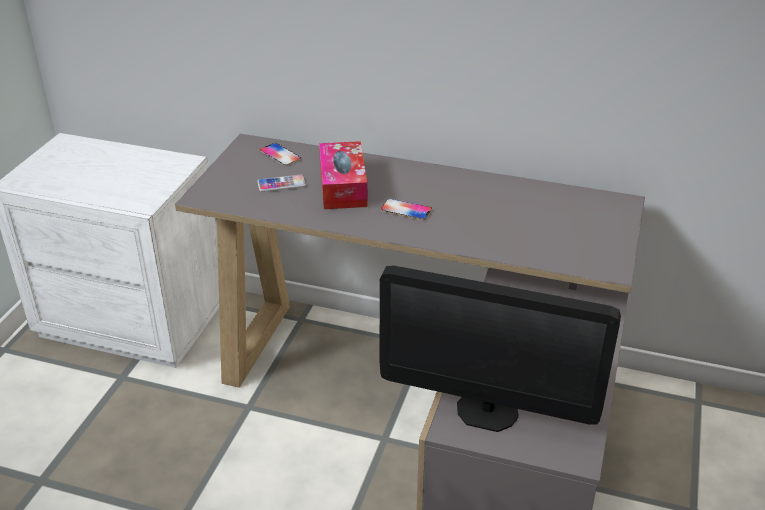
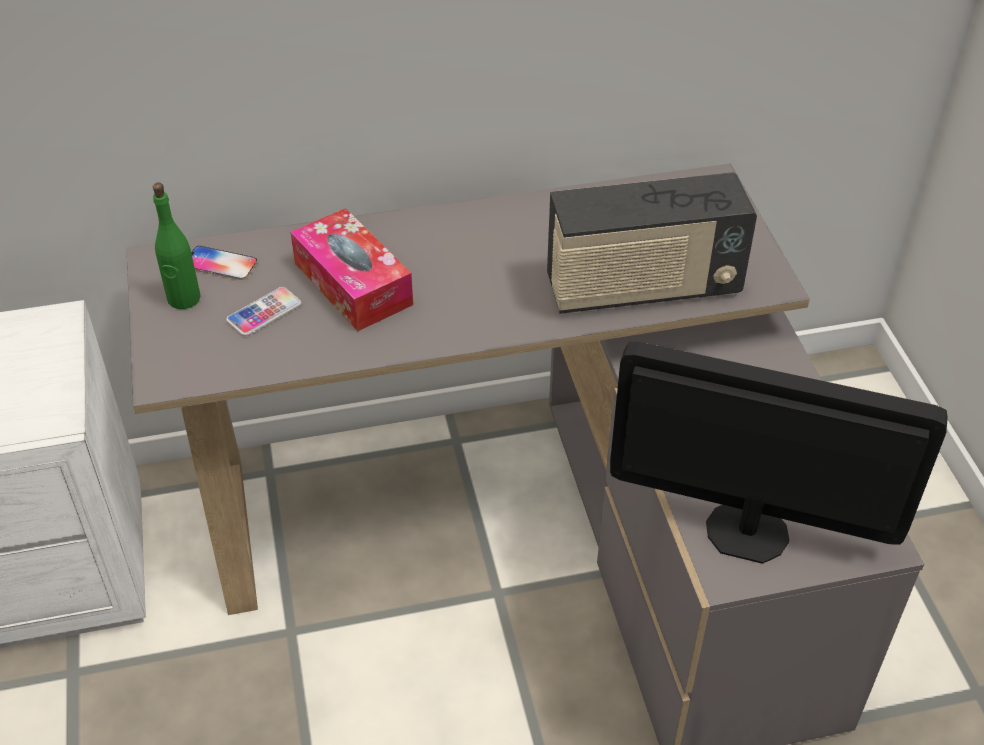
camera: 30 degrees left, 10 degrees up
monitor [379,265,621,432] -> monitor turned 150 degrees counterclockwise [610,342,948,564]
phone [381,199,432,220] -> none
none -> green bottle [153,182,201,309]
none -> radio [547,172,757,314]

